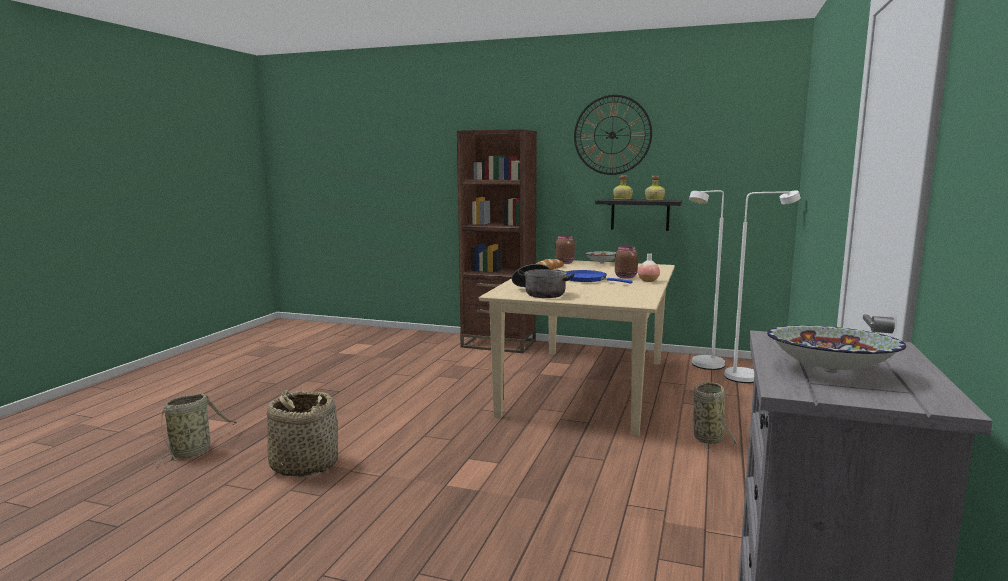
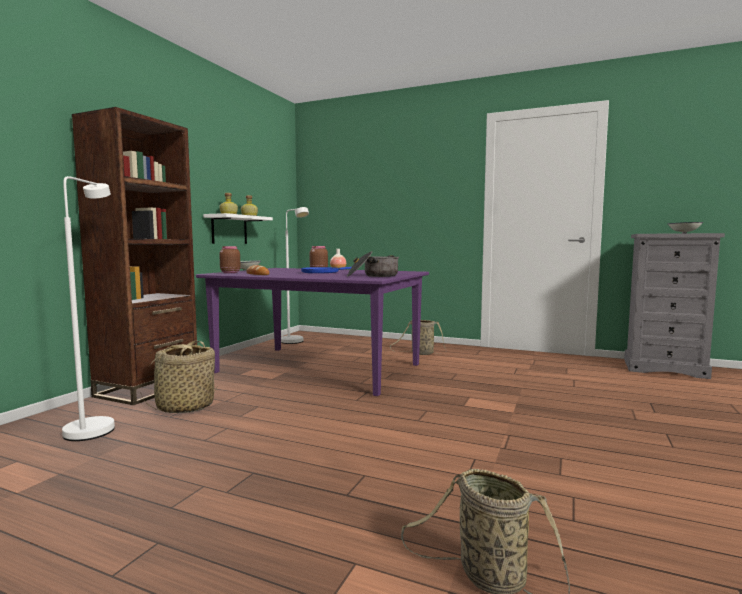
camera: 85 degrees left, 5 degrees down
basket [267,390,338,477] -> basket moved to [141,341,217,413]
beige dining table [479,259,675,436] -> purple dining table [196,268,429,396]
wall clock [574,95,652,175] -> none
black shelf [595,199,682,231] -> white shelf [203,213,273,244]
white floor lamp [724,190,801,383] -> white floor lamp moved to [62,176,115,441]

